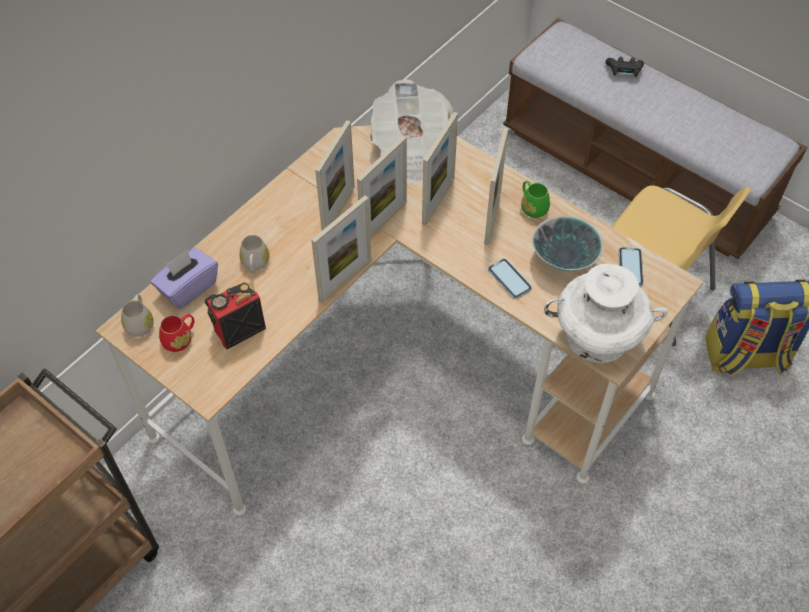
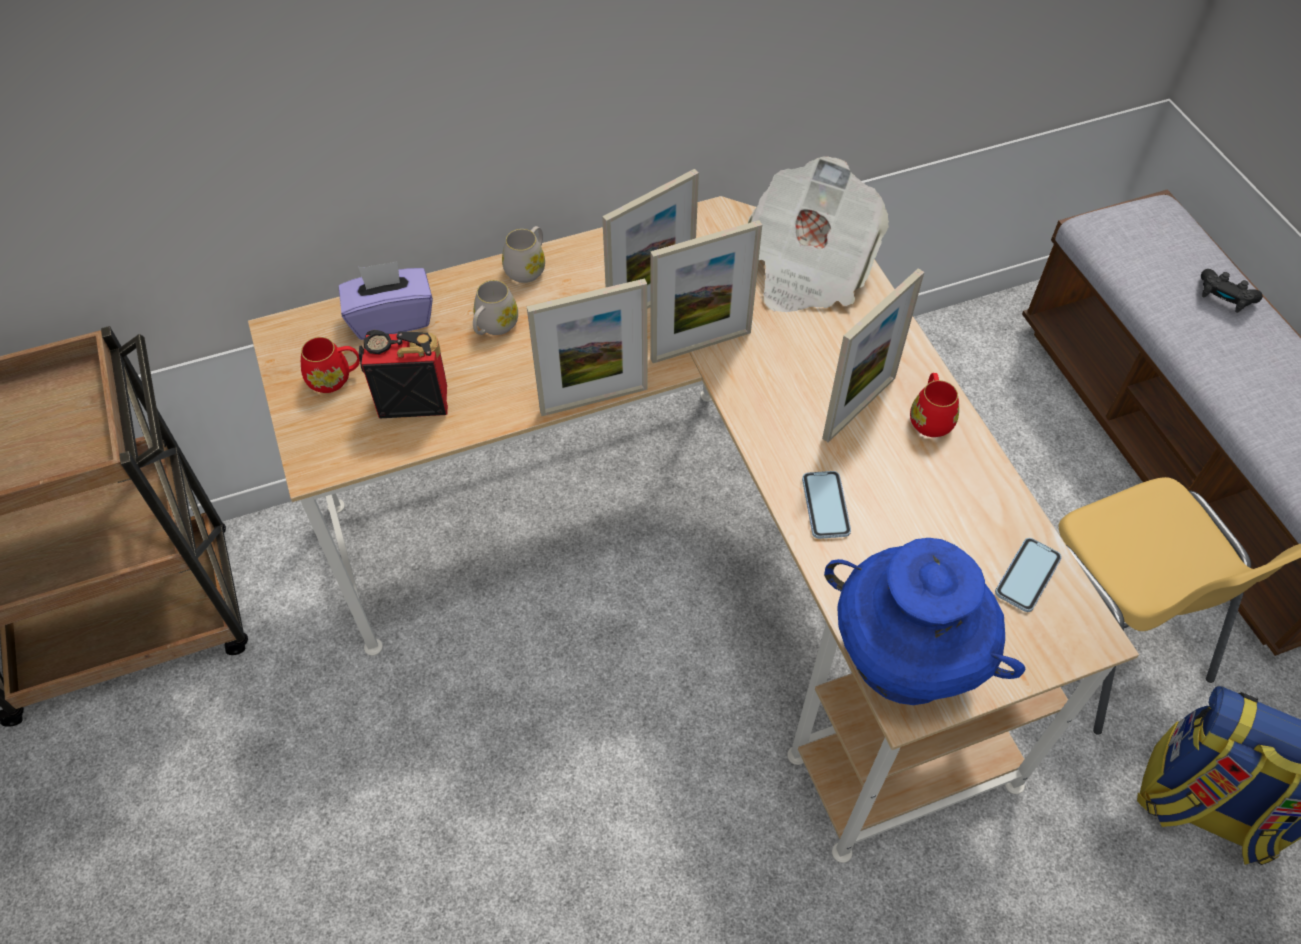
camera: 30 degrees right, 0 degrees up
white mug [121,295,154,337] -> white mug moved to [502,226,545,283]
picture frame [422,112,458,226] -> none
green mug [521,181,550,218] -> red mug [910,373,959,437]
bowl [532,216,603,271] -> none
white vase [544,264,668,363] -> blue vase [824,538,1025,705]

